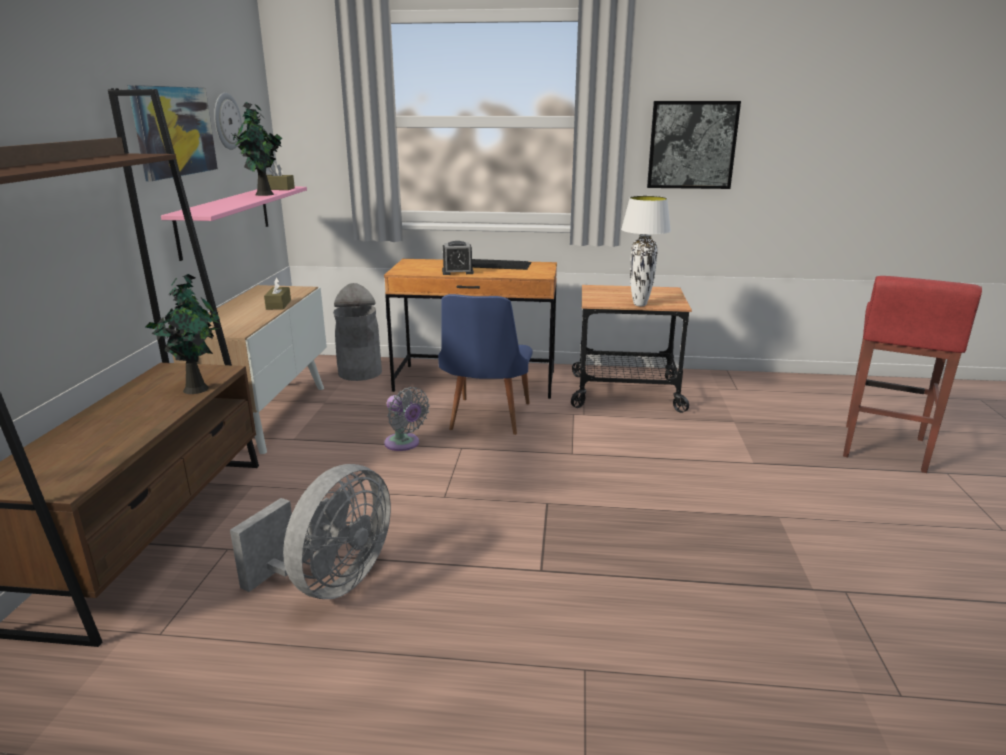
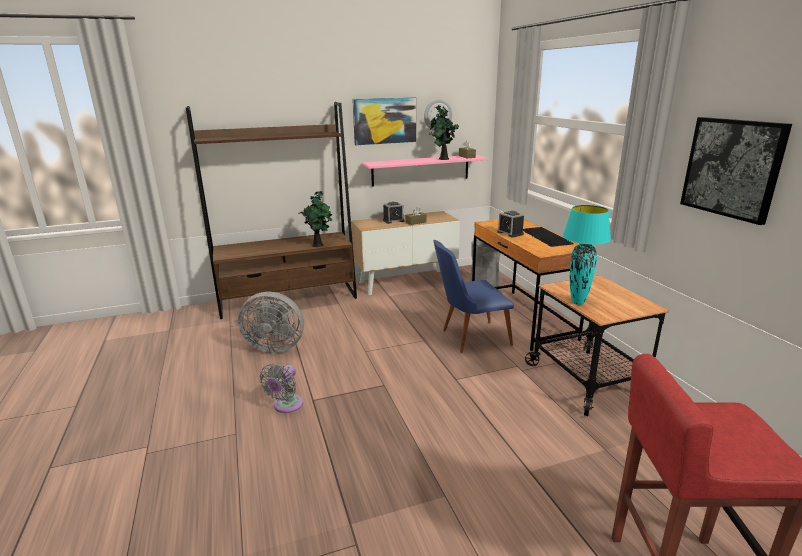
camera: 65 degrees right, 0 degrees up
grey fan [384,387,430,451] -> grey fan moved to [259,363,303,413]
white table lamp [621,196,671,306] -> turquoise table lamp [563,205,611,305]
none -> alarm clock [383,202,405,224]

